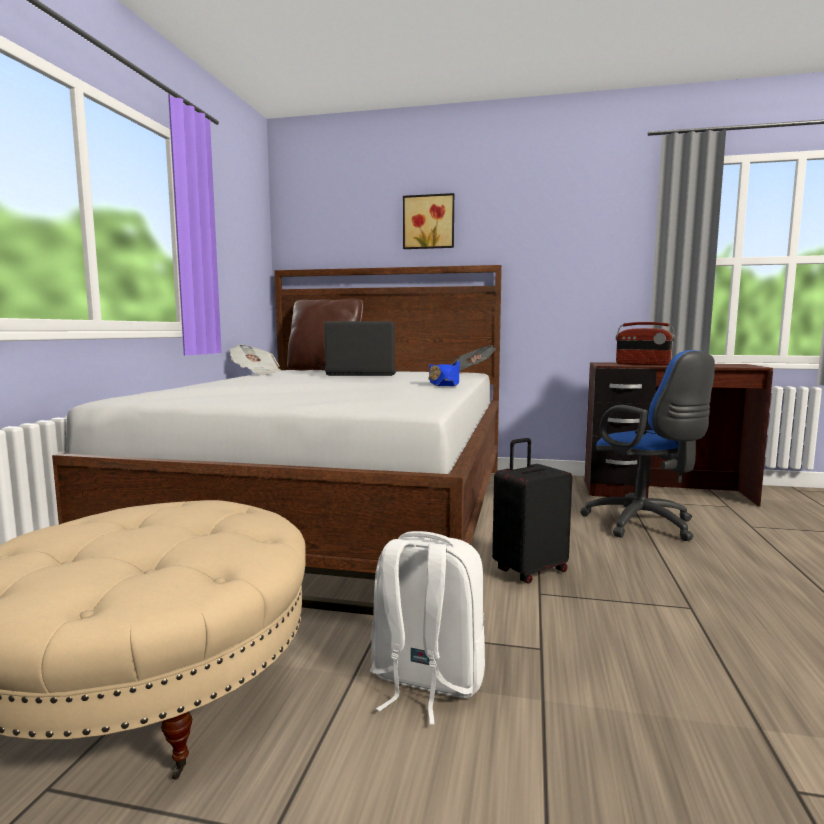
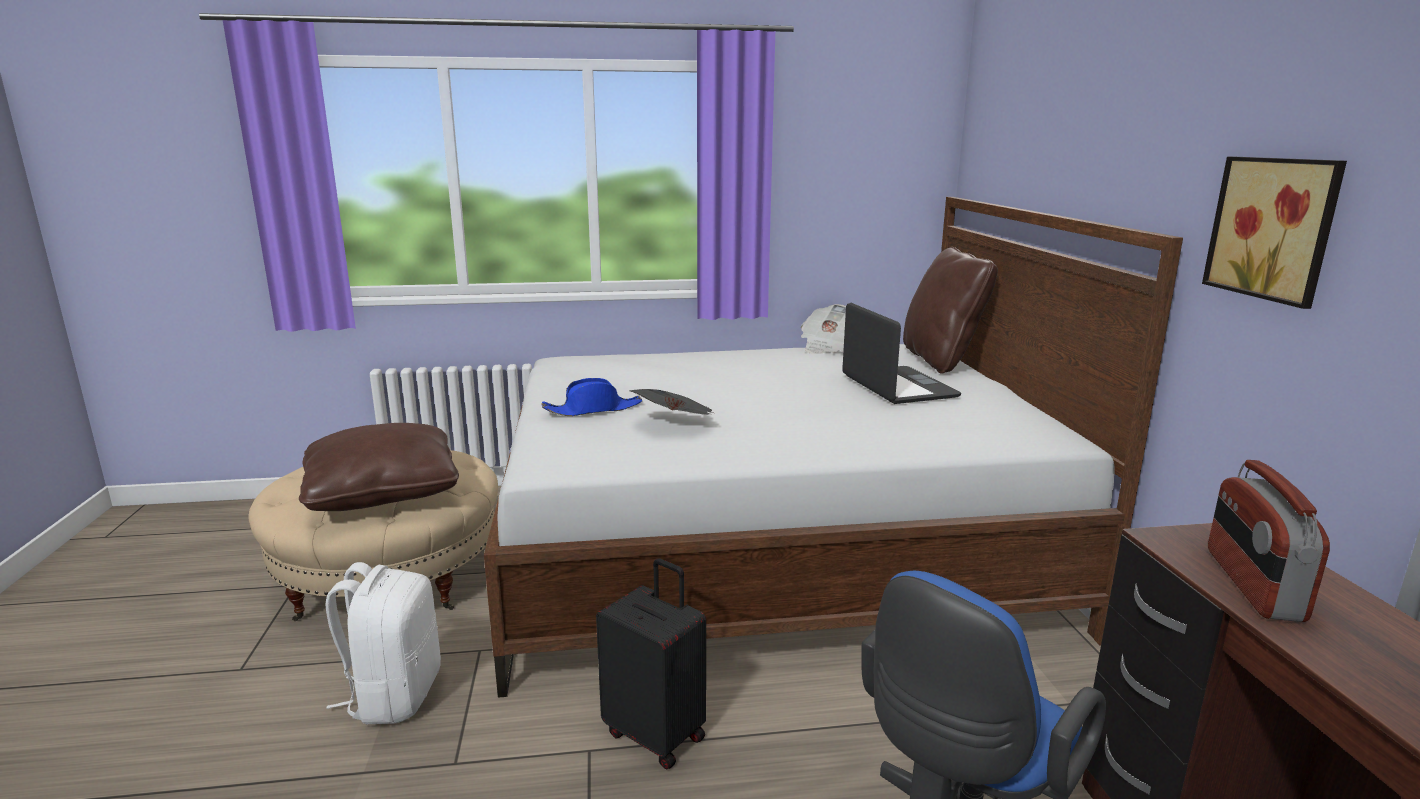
camera: 70 degrees right, 10 degrees up
picture [403,193,454,249] -> picture moved to [1202,157,1347,309]
blue hat [428,360,460,386] -> blue hat moved to [541,378,642,416]
newspaper [451,345,496,371] -> newspaper moved to [629,389,713,415]
none -> brown pillow [299,423,459,511]

